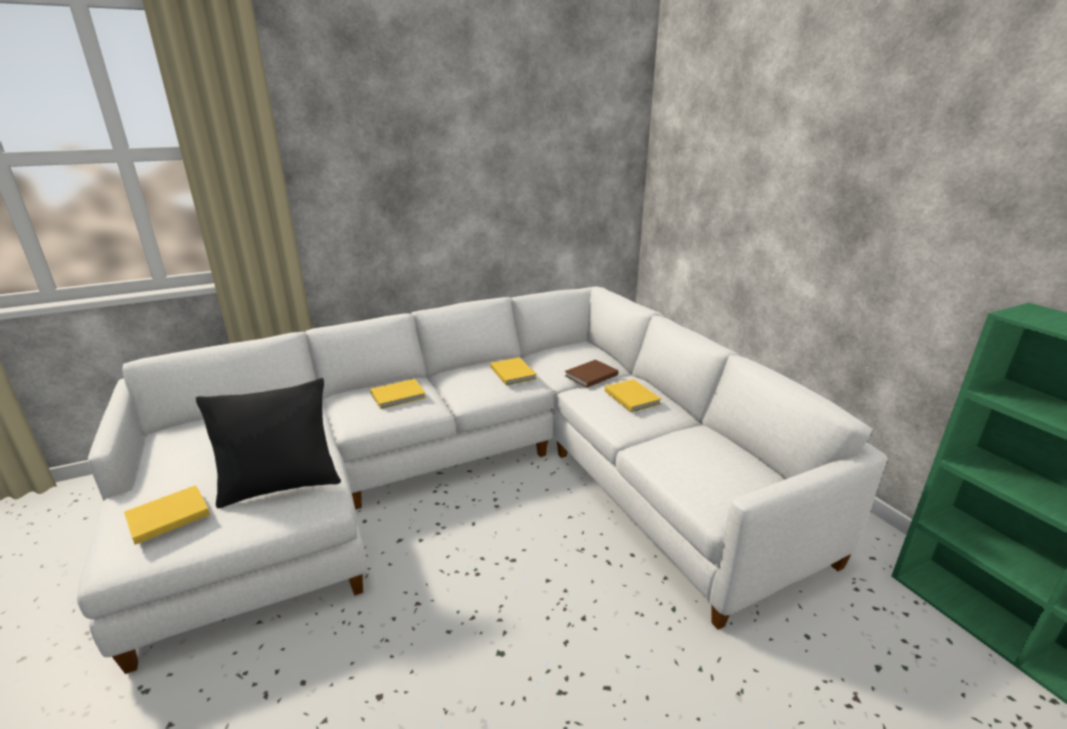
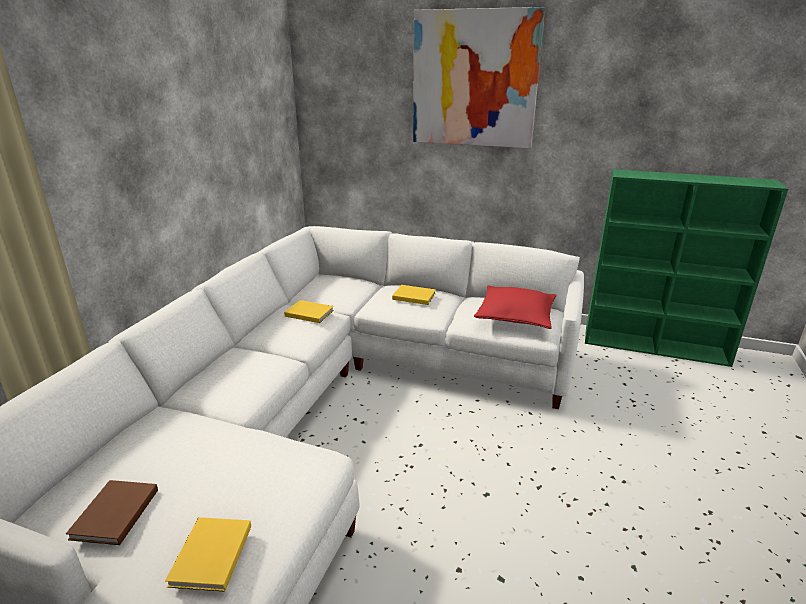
camera: 45 degrees left, 0 degrees up
black pillow [196,378,341,509] -> none
yellow book [370,379,426,409] -> none
brown book [565,360,618,388] -> brown book moved to [66,480,158,545]
none -> picture [413,7,546,148]
none -> red pillow [474,286,556,329]

